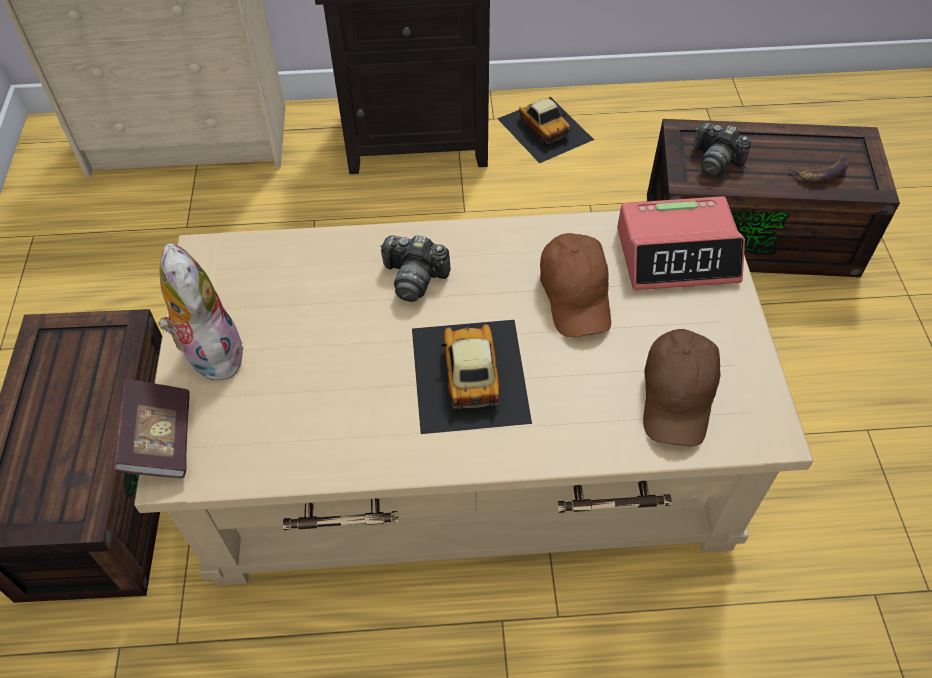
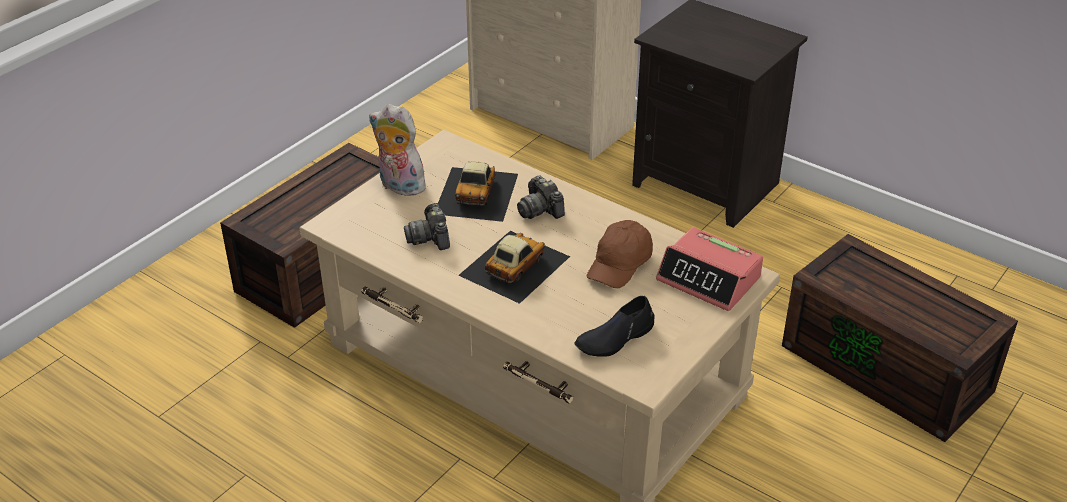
camera: 40 degrees right, 15 degrees down
book [115,379,190,478] -> none
plush toy [159,243,248,381] -> plush toy turned 75 degrees counterclockwise [369,104,428,196]
toy car [497,97,594,163] -> toy car moved to [438,161,518,222]
brown cap [643,329,721,446] -> black shoe [574,296,654,357]
camera [694,122,751,176] -> camera moved to [404,203,450,250]
banana [789,154,849,182] -> none

